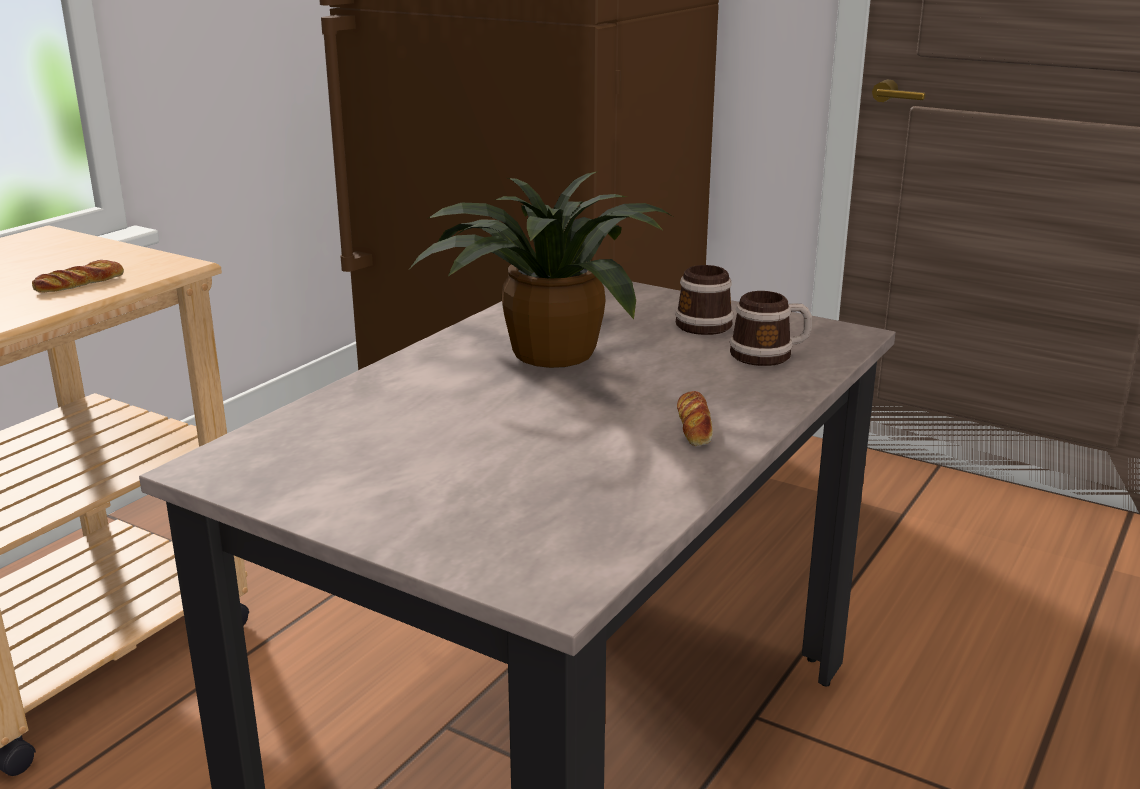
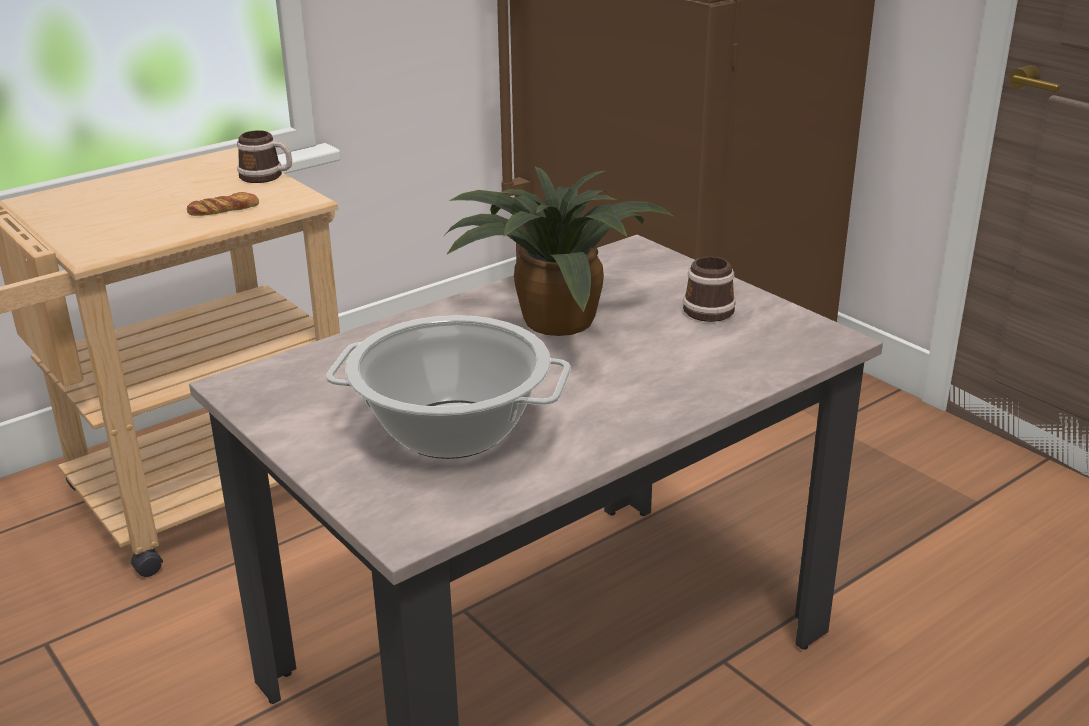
camera: 20 degrees right, 5 degrees up
bread [677,391,713,446] -> none
mug [730,291,812,366] -> mug moved to [237,130,292,183]
none -> cooking pot [326,315,571,459]

